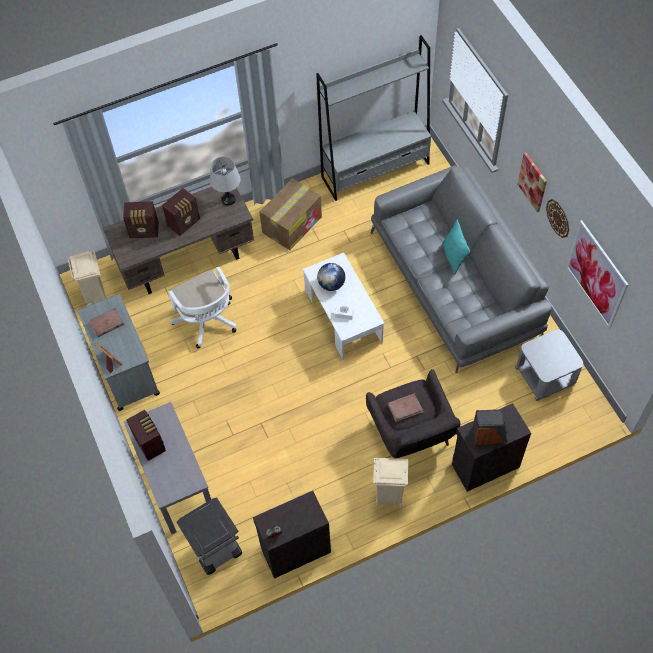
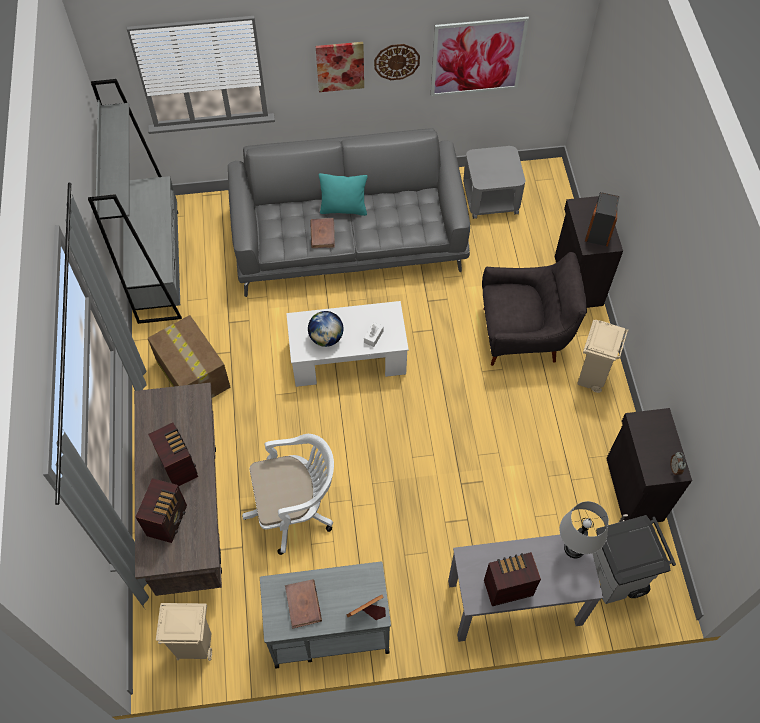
camera: 75 degrees left, 0 degrees up
grey table lamp [210,157,241,205] -> grey table lamp moved to [560,501,609,558]
brown book [388,393,423,422] -> brown book moved to [310,218,335,248]

